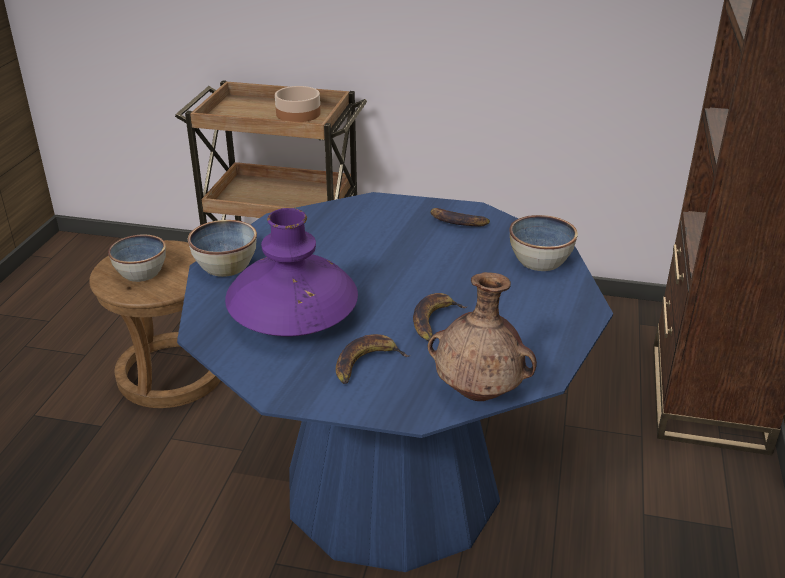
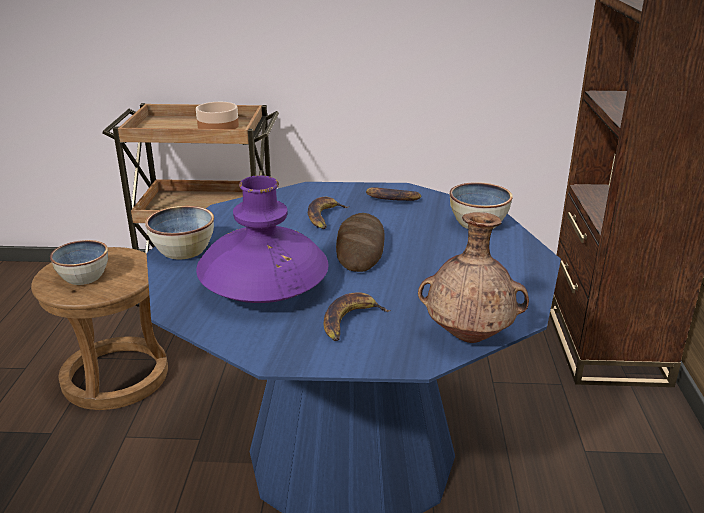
camera: 10 degrees left, 5 degrees down
banana [413,293,468,341] -> banana moved to [308,197,348,229]
none -> bread [336,213,385,272]

